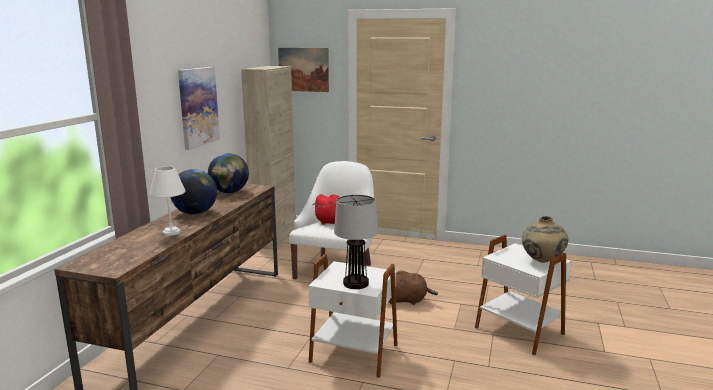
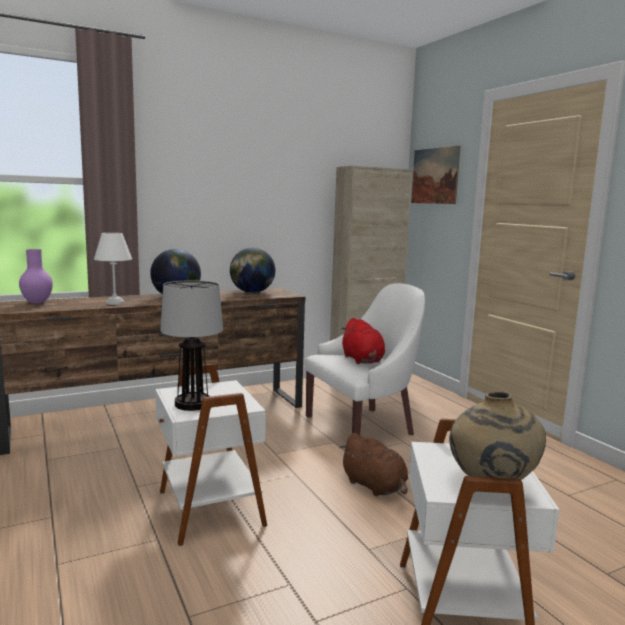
camera: 45 degrees right, 5 degrees down
picture [178,67,220,150] -> none
none -> purple vase [19,249,53,304]

